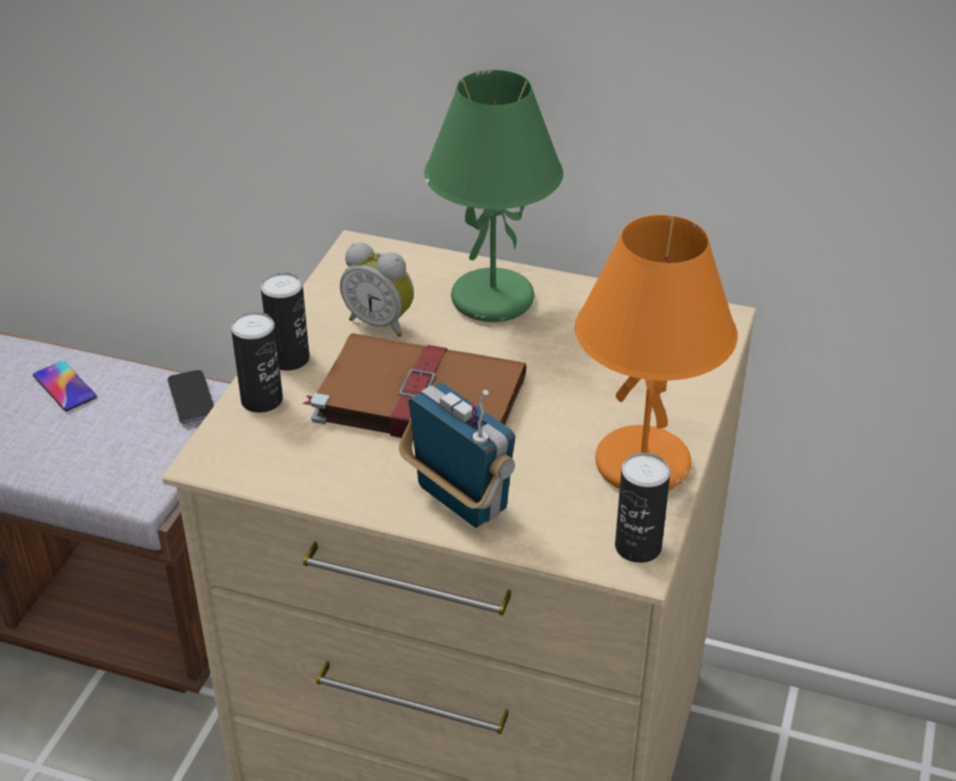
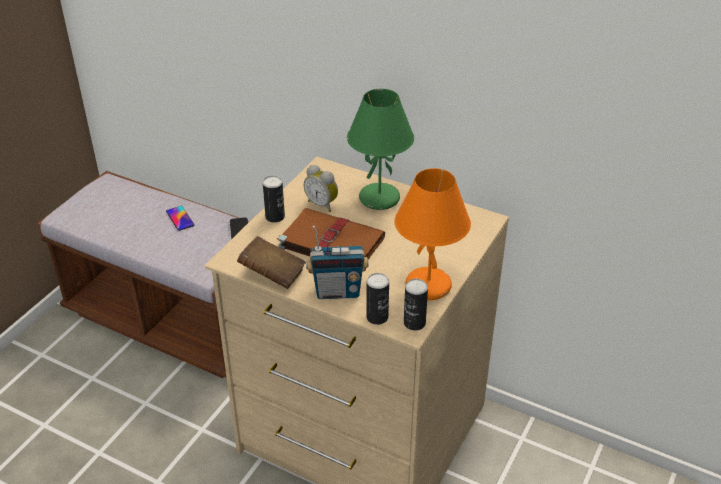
camera: 10 degrees right, 0 degrees up
can [231,312,283,413] -> can moved to [366,273,389,325]
radio [399,382,515,528] -> radio turned 120 degrees clockwise [306,226,369,299]
none -> brown book [237,236,306,289]

